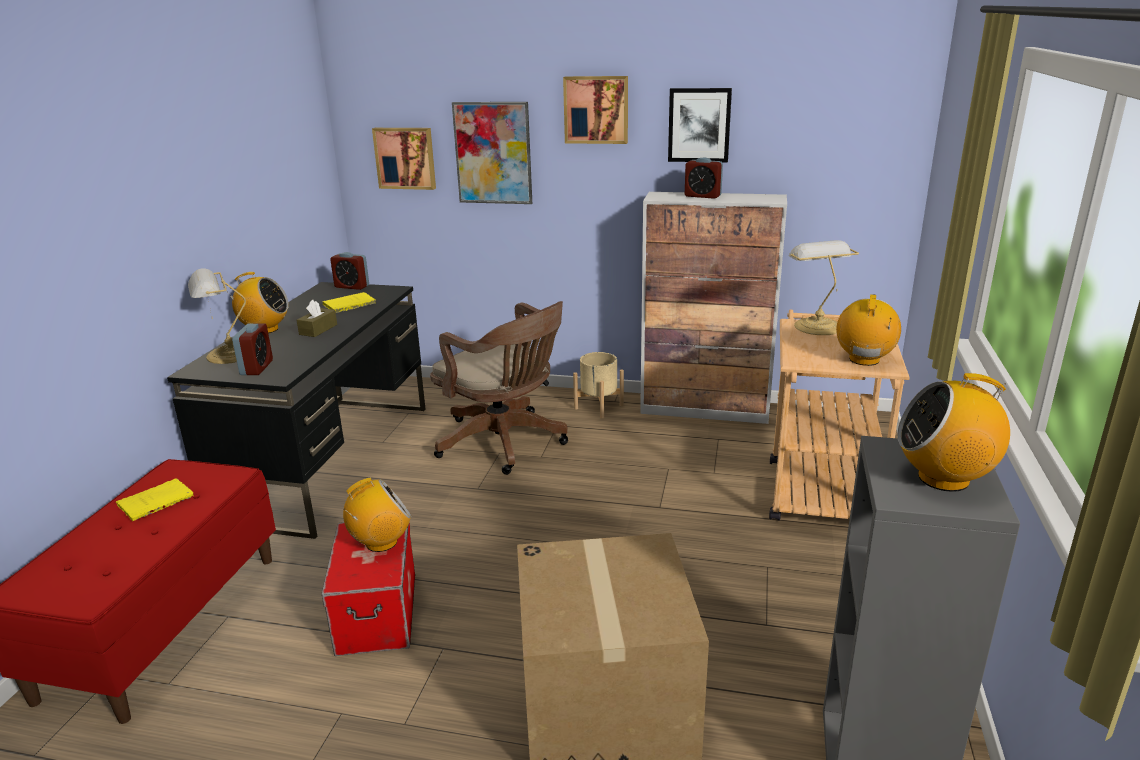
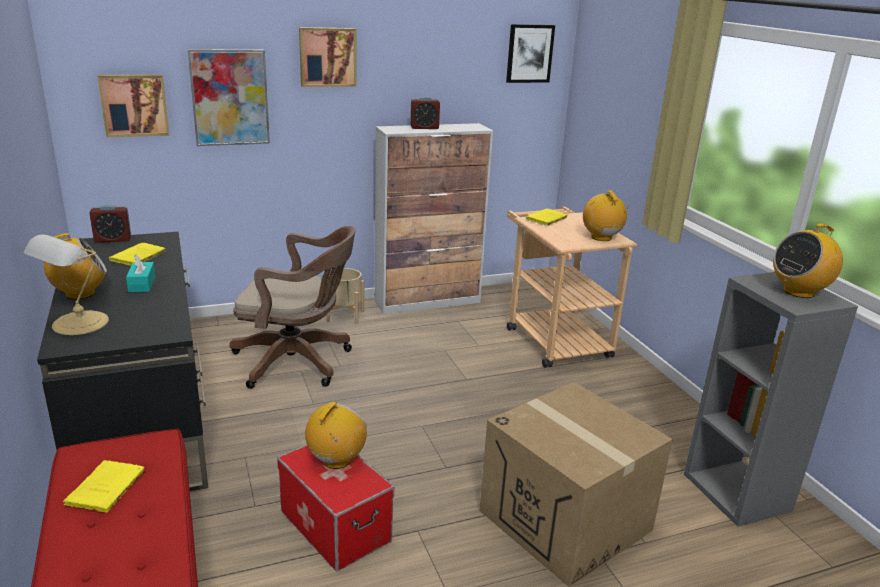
camera: 35 degrees left, 0 degrees up
alarm clock [232,323,273,375] -> none
brown tissue box [297,300,337,337] -> turquoise tissue box [126,254,155,292]
picture [668,88,732,162] -> picture moved to [506,24,555,83]
table lamp [789,240,859,335] -> yellow book [526,209,568,226]

